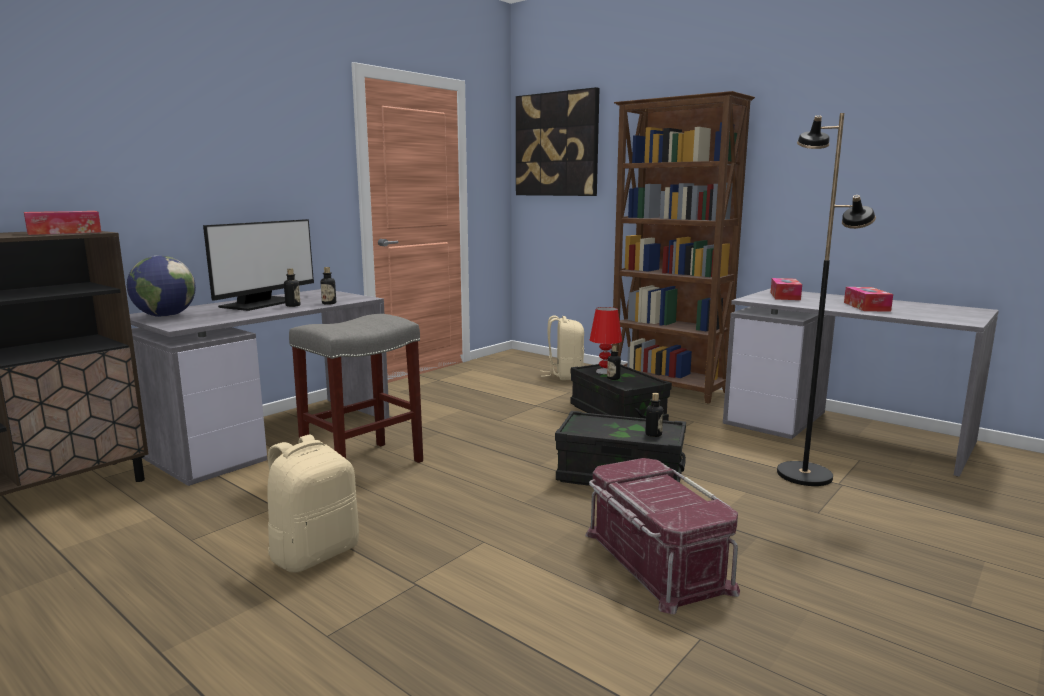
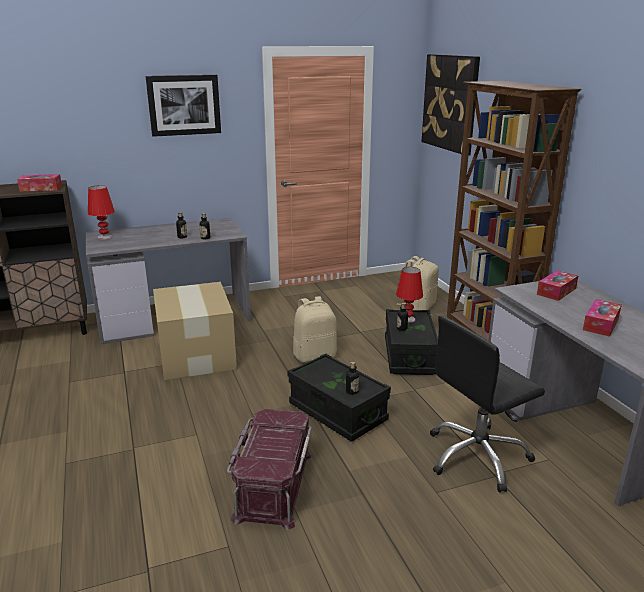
camera: 30 degrees right, 10 degrees up
globe [127,255,196,317] -> red table lamp [88,185,115,240]
monitor [203,219,314,311] -> none
beige backpack [267,435,359,573] -> beige backpack moved to [293,296,337,363]
grey stool [289,314,423,463] -> cardboard box [153,282,237,380]
black floor lamp [777,113,876,486] -> black office chair [430,316,545,493]
none -> picture [146,75,221,137]

